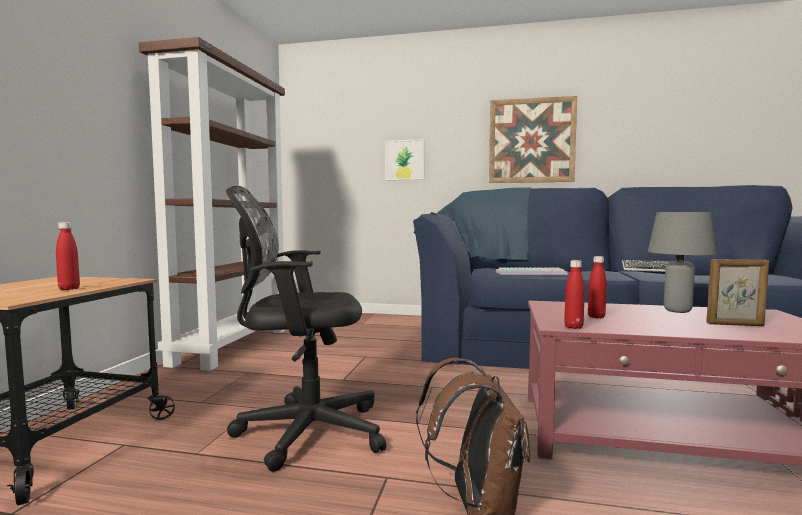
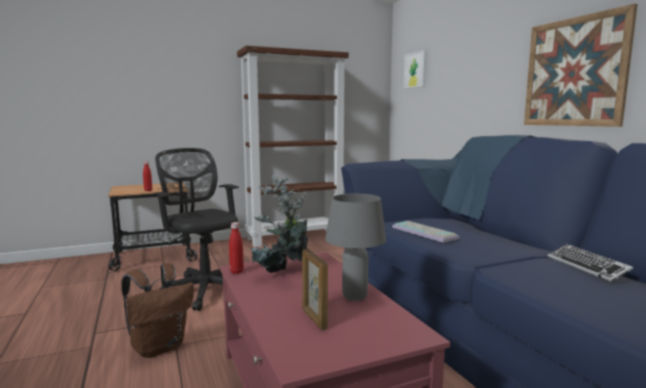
camera: 55 degrees right, 5 degrees up
picture [385,139,424,180] -> picture moved to [403,50,426,89]
red bottle [588,256,607,318] -> potted plant [251,174,308,273]

